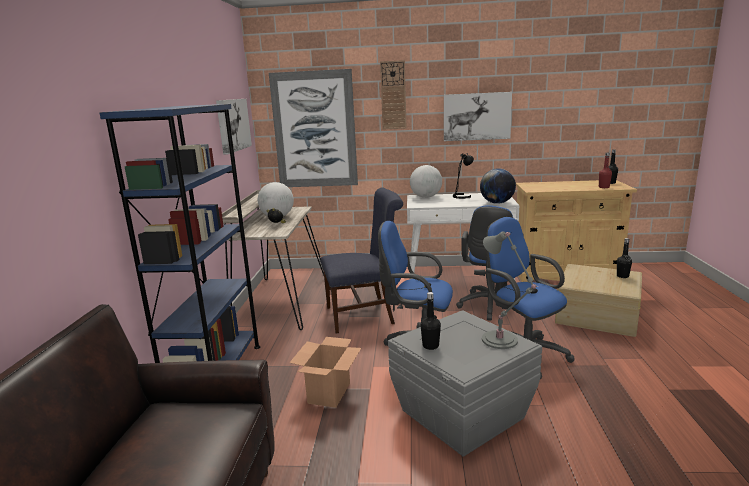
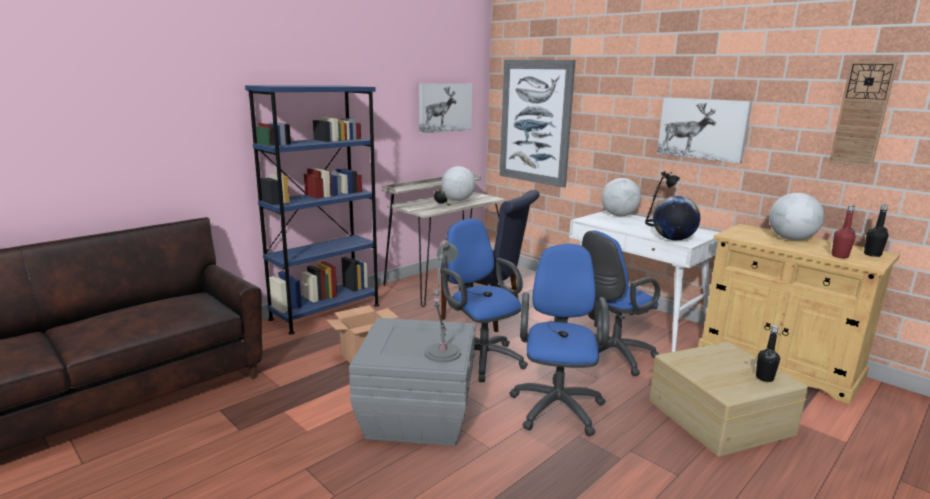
camera: 40 degrees right, 0 degrees up
wall clock [380,60,407,129] -> wall clock moved to [829,61,897,167]
black bottle [420,292,441,350] -> none
none -> globe [769,193,824,240]

